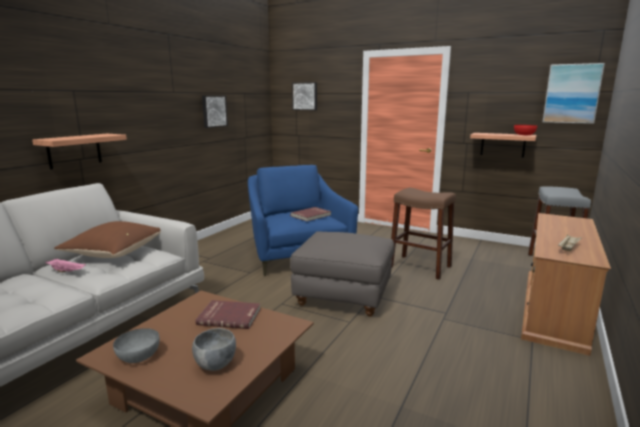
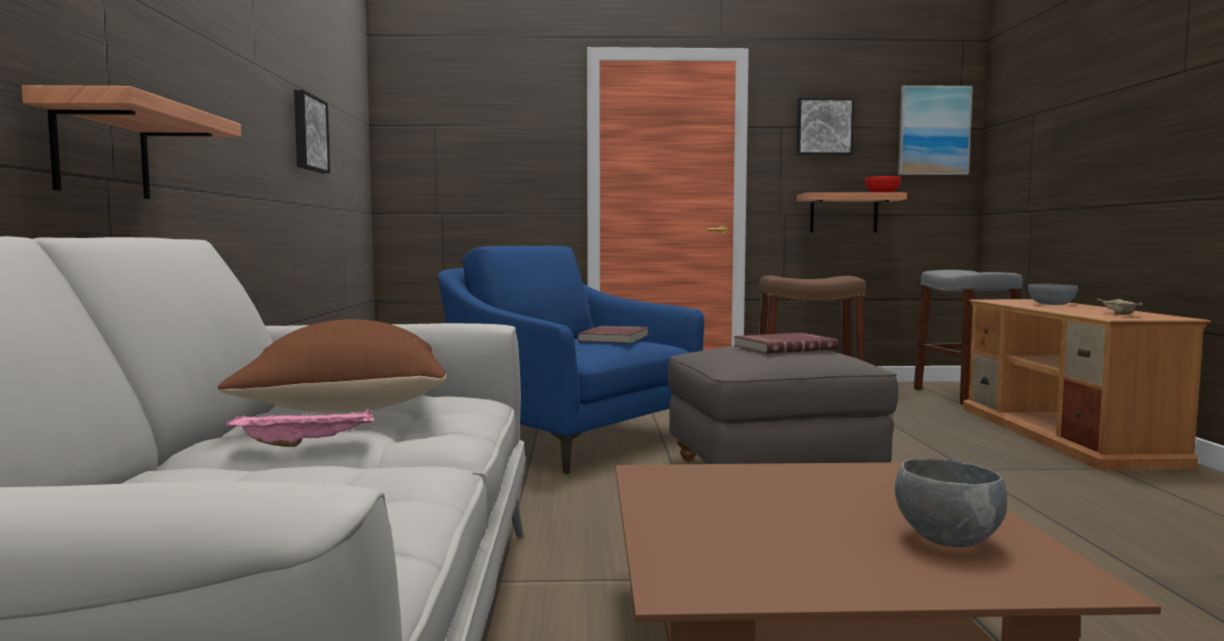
camera: 30 degrees left, 10 degrees down
grey bowl [113,328,160,363] -> grey bowl moved to [1028,284,1078,305]
red book [196,300,260,329] -> red book moved to [734,333,839,354]
picture [292,82,317,110] -> picture moved to [797,98,855,155]

